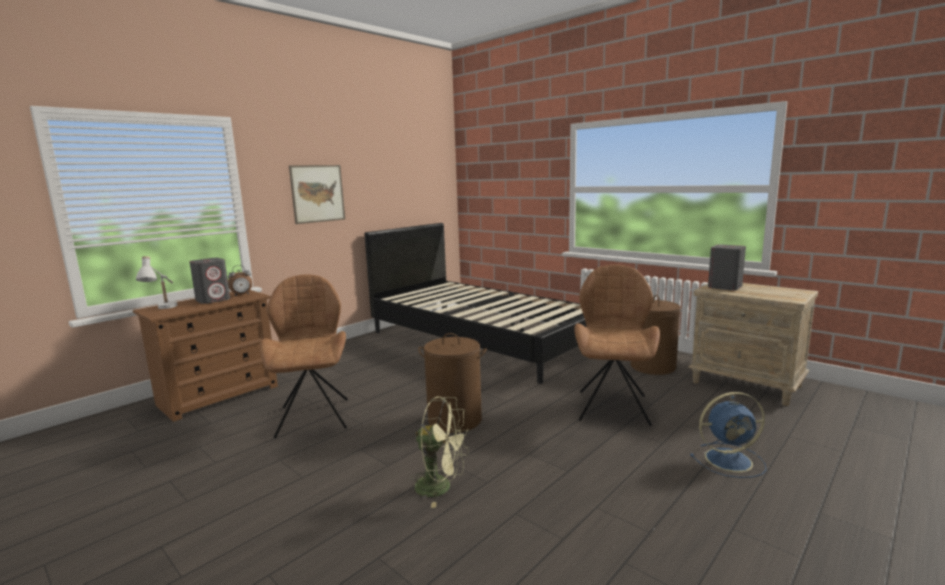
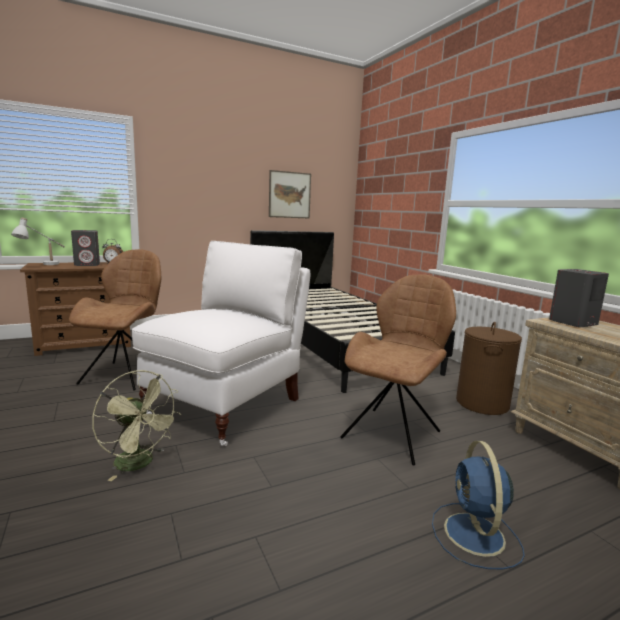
camera: 20 degrees right, 0 degrees up
picture [289,165,345,224] -> picture moved to [269,170,311,219]
brown laundry basket [418,333,487,433] -> white chair [132,241,310,446]
blue fan [690,392,766,478] -> blue fan turned 75 degrees clockwise [432,441,525,569]

